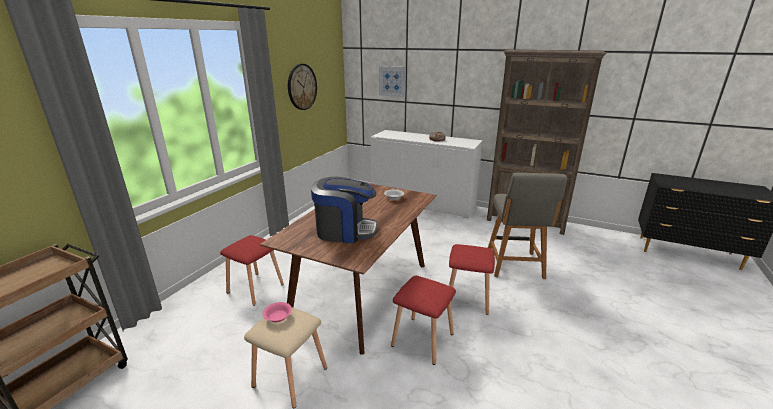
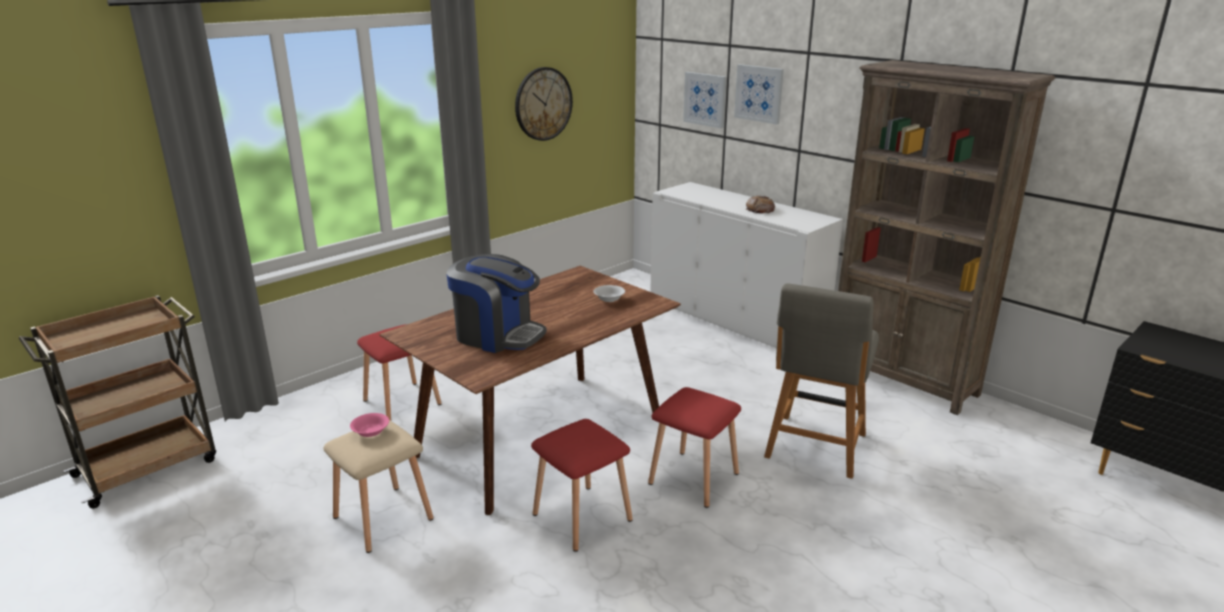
camera: 20 degrees right, 0 degrees up
none -> picture [734,64,784,124]

